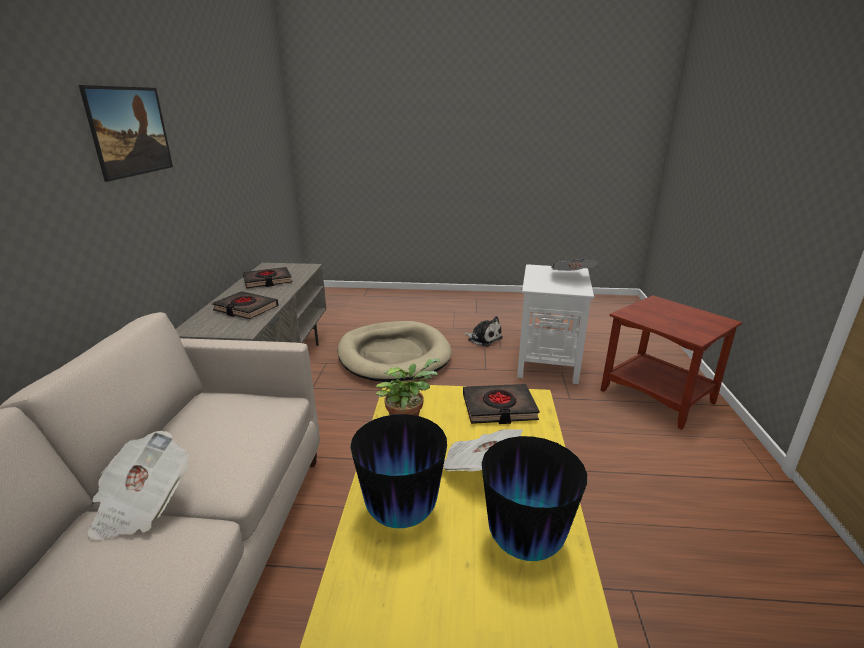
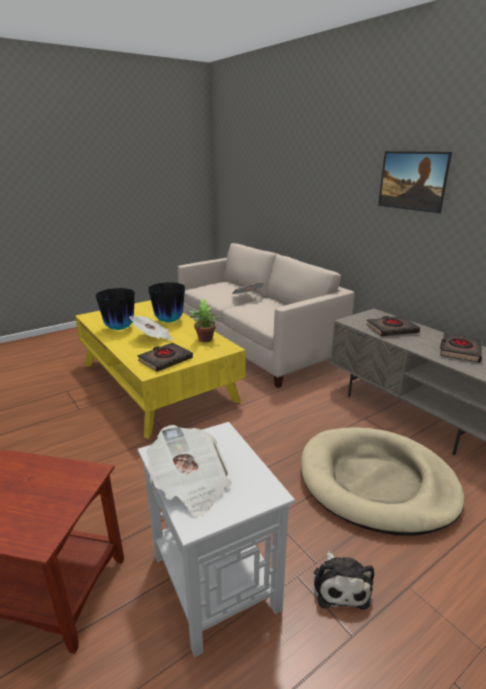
camera: 140 degrees right, 0 degrees up
plush toy [464,316,503,347] -> plush toy turned 90 degrees counterclockwise [314,551,374,610]

